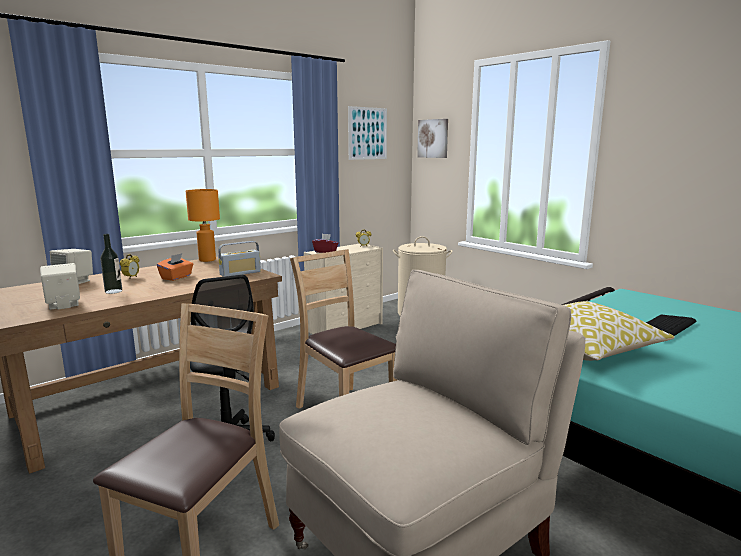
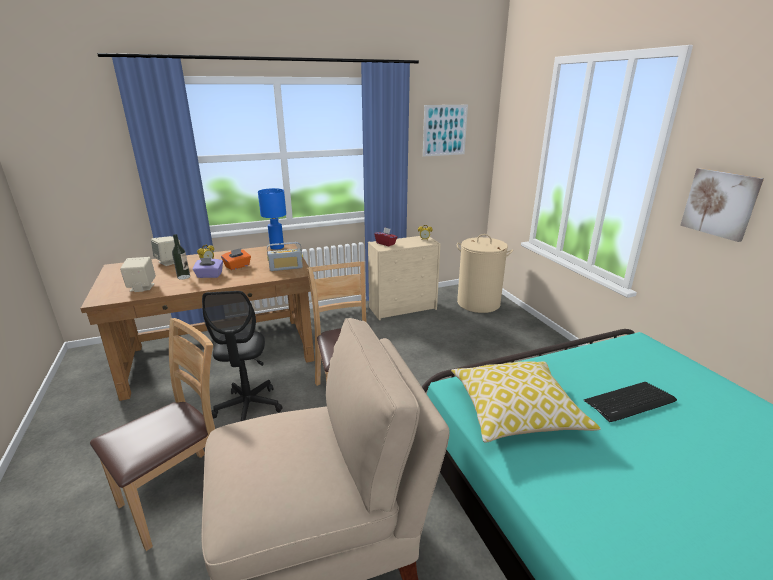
camera: 20 degrees right, 10 degrees up
orange table lamp [186,189,220,262] -> blue table lamp [258,188,286,250]
picture [417,119,448,158] -> picture moved to [680,168,764,242]
none -> purple tissue box [192,258,223,278]

